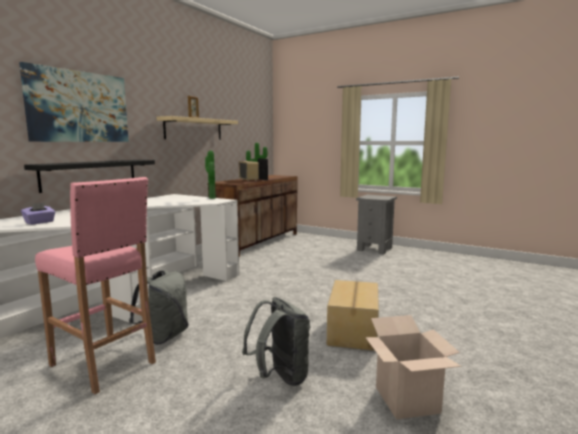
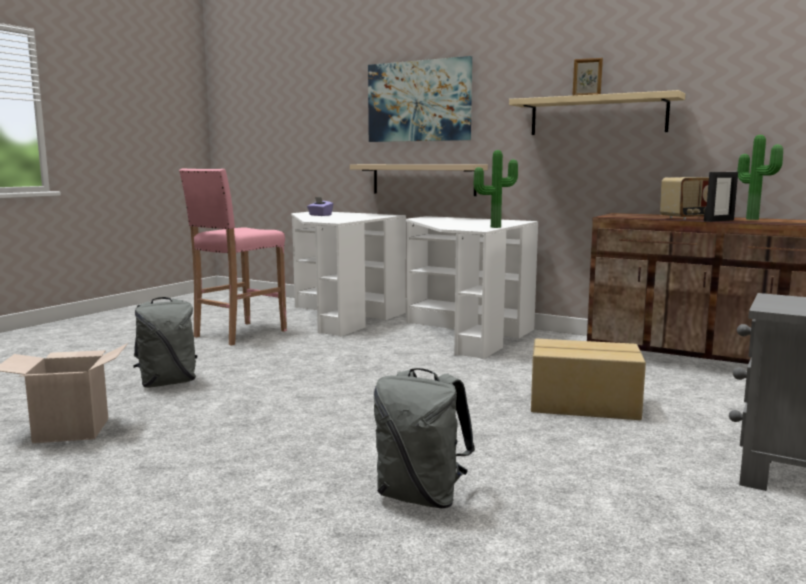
camera: 90 degrees right, 0 degrees up
black shelf [24,160,155,193] -> beige shelf [350,164,488,196]
grey backpack [129,271,189,345] -> grey backpack moved to [374,368,475,508]
cardboard box [327,280,379,351] -> cardboard box moved to [531,339,646,420]

